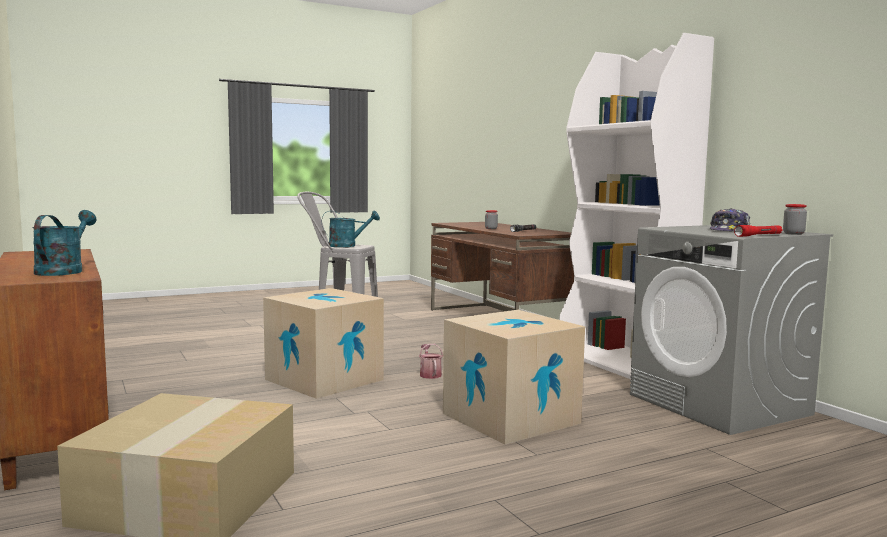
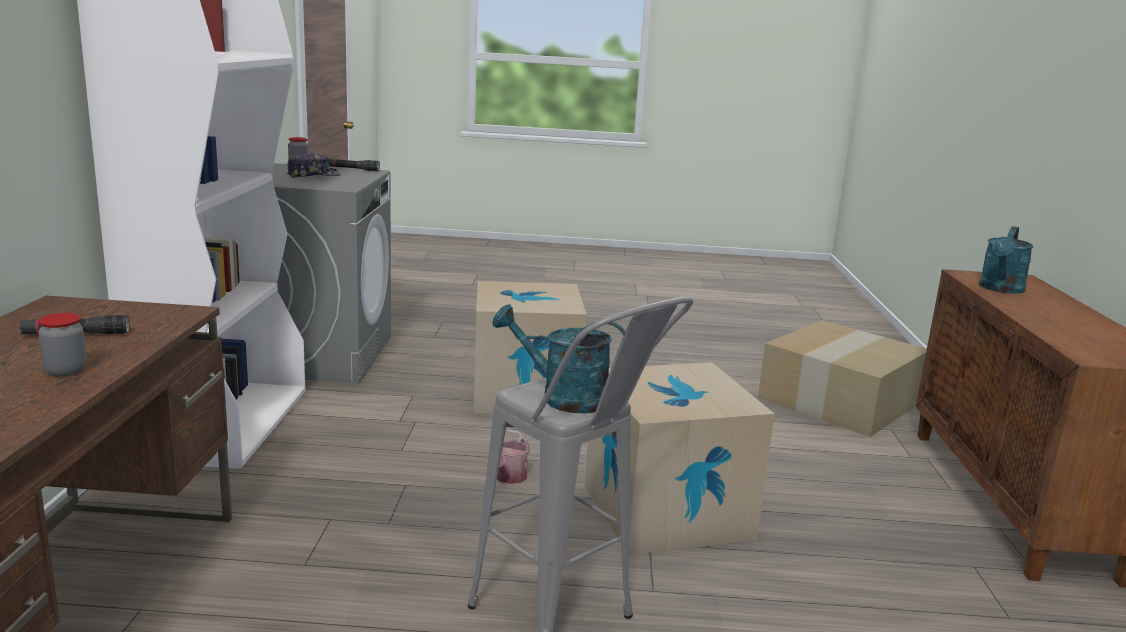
camera: 150 degrees left, 10 degrees up
red flashlight [734,225,782,237] -> black flashlight [328,159,380,171]

